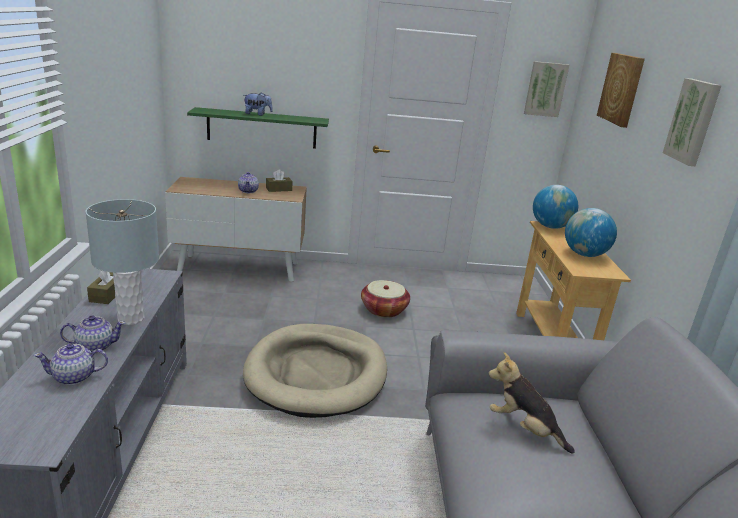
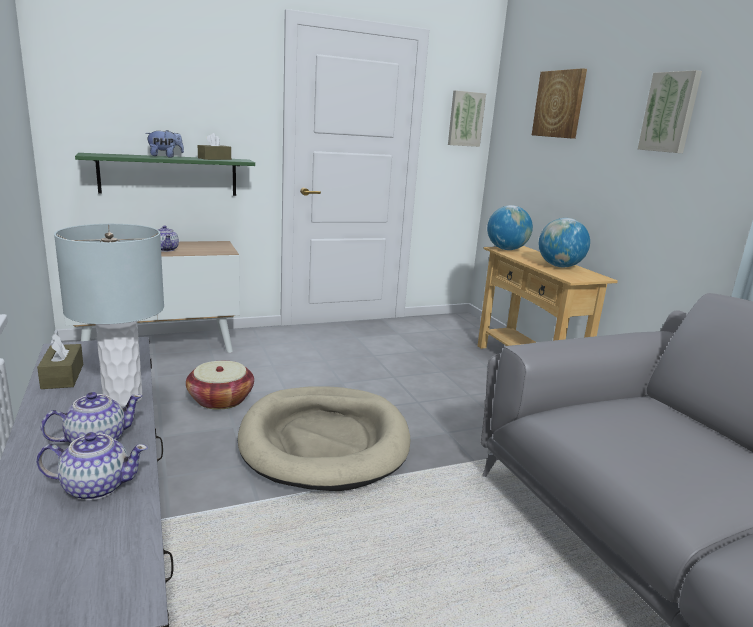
camera: 20 degrees left, 5 degrees down
teapot [34,343,108,385] -> teapot turned 150 degrees counterclockwise [36,432,148,500]
brown tissue box [266,169,293,192] -> brown tissue box moved to [198,133,231,160]
basket [361,280,410,318] -> basket moved to [186,361,254,410]
plush toy [488,352,575,454] -> none

